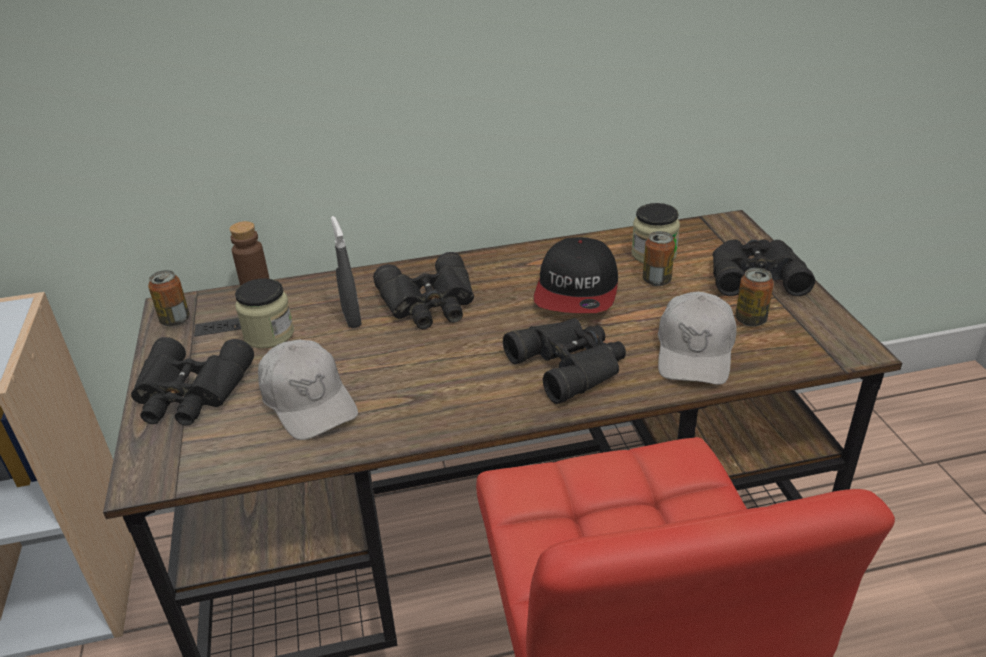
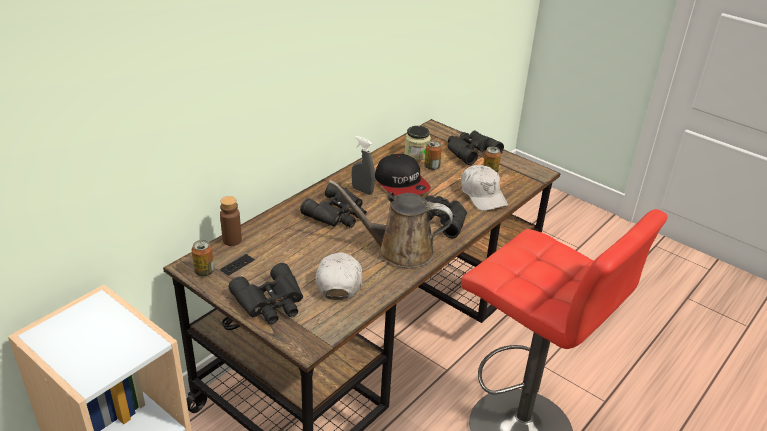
camera: 40 degrees left, 0 degrees up
jar [235,278,294,348] -> none
white cap [258,340,358,440] -> white cap turned 105 degrees counterclockwise [316,252,363,300]
grey spray bottle [331,216,362,329] -> grey spray bottle moved to [352,136,375,195]
none -> brown watering can [328,180,453,268]

